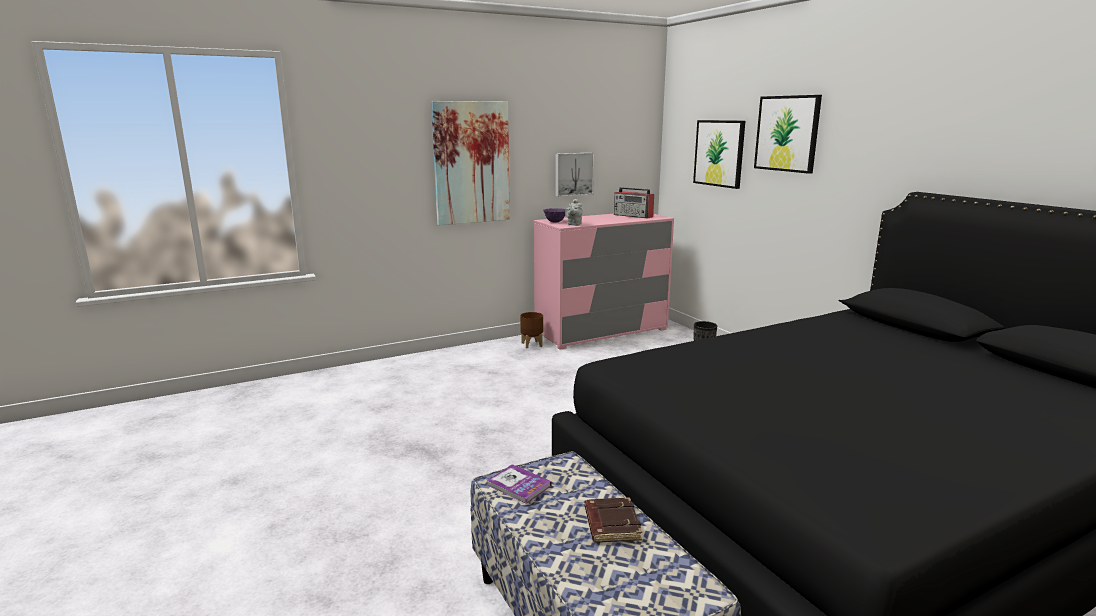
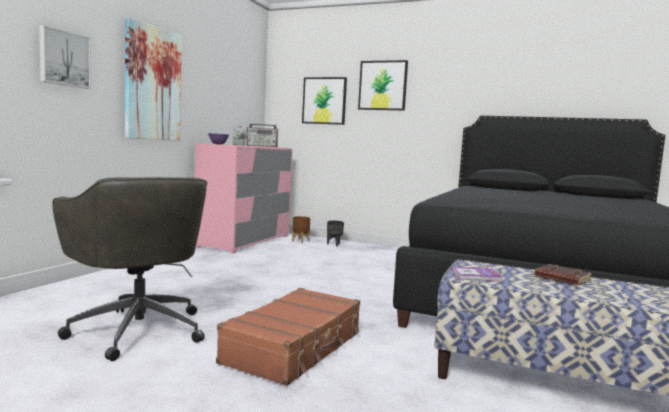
camera: 40 degrees left, 10 degrees down
brown planter [520,312,543,349] -> brown planter moved to [292,216,310,243]
picture [555,153,594,197] -> picture moved to [39,25,91,89]
none -> grey office chair [53,177,207,361]
none -> brown suitcase [216,288,360,386]

